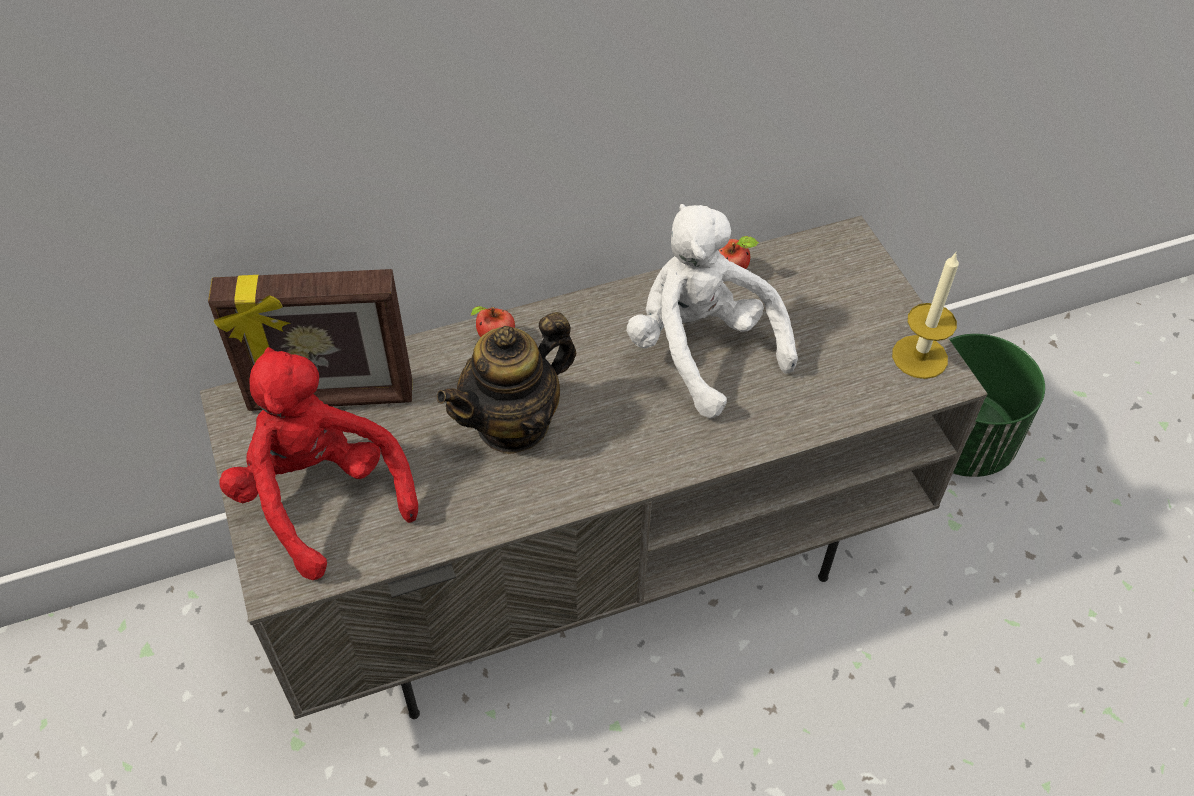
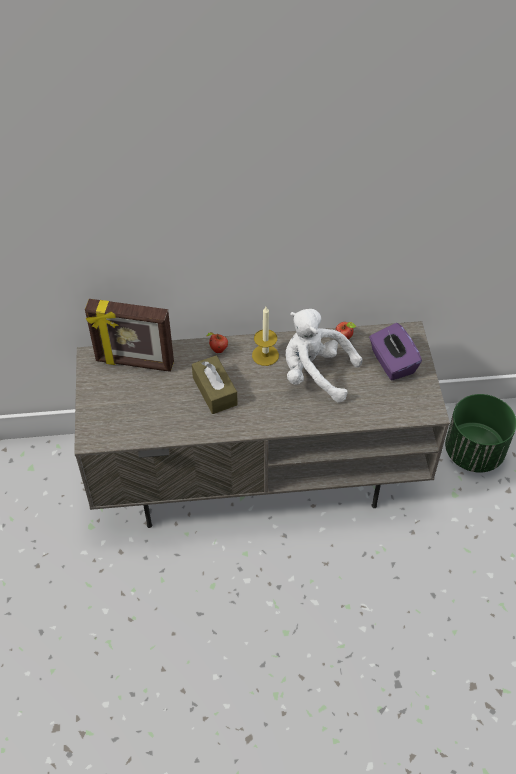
camera: 15 degrees right, 0 degrees up
red plush toy [219,347,418,580] -> none
teapot [436,312,576,454] -> brown tissue box [192,355,238,414]
white plush toy [627,204,798,418] -> white plush toy turned 45 degrees counterclockwise [285,309,362,402]
candle [892,253,959,379] -> candle moved to [252,307,279,366]
none -> purple tissue box [369,323,422,380]

